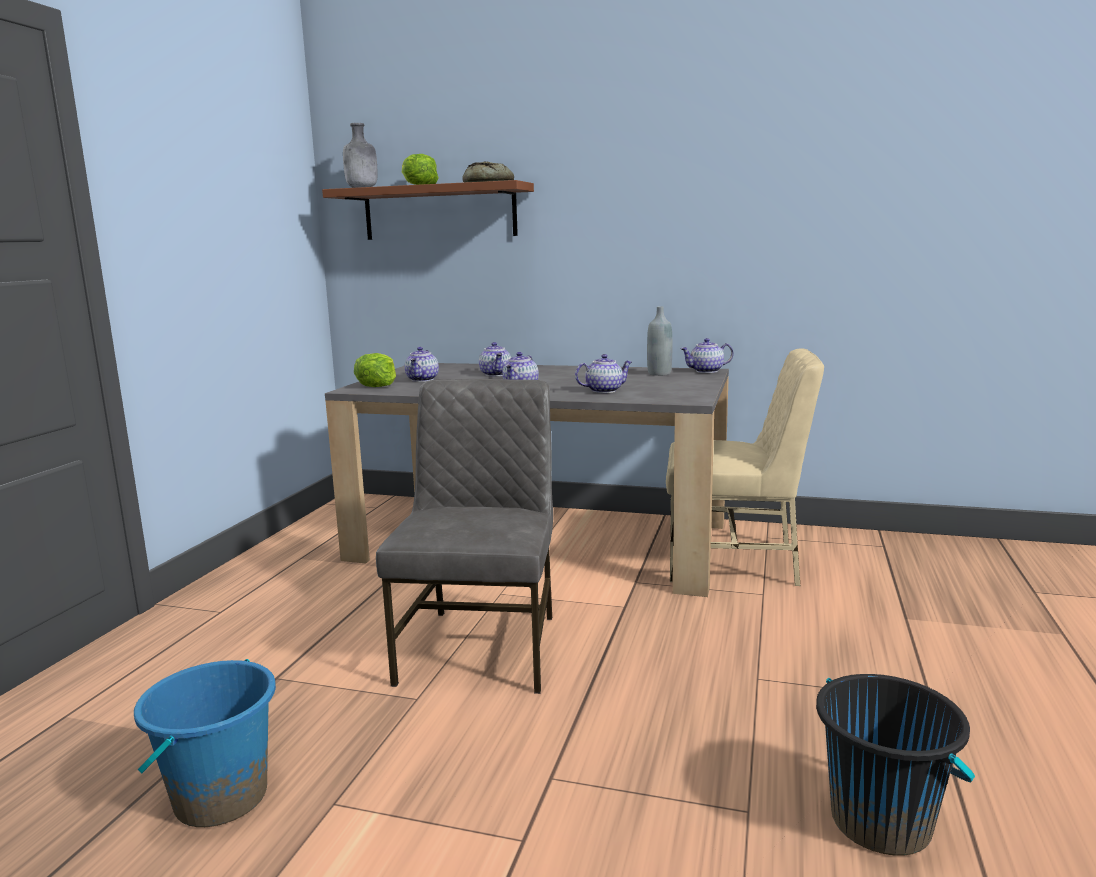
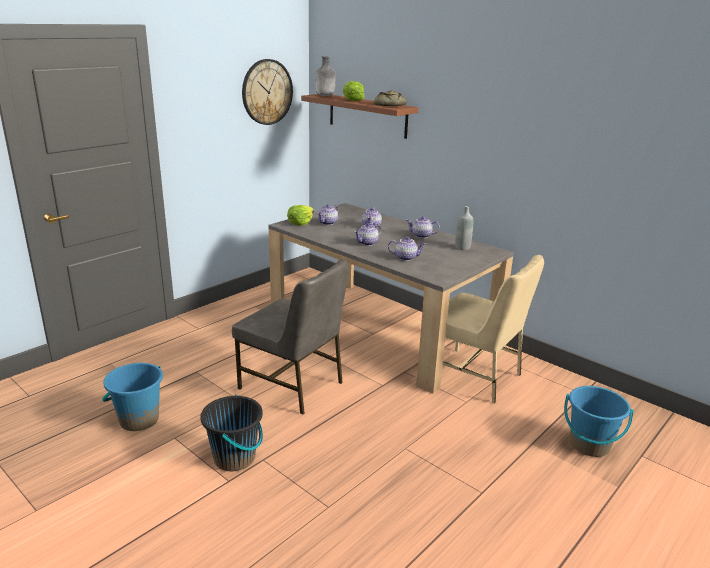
camera: 25 degrees right, 10 degrees up
grey chair [376,379,553,694] -> grey chair turned 90 degrees clockwise [232,258,348,415]
teapot [680,338,733,373] -> teapot moved to [407,216,440,238]
black bucket [816,674,975,856] -> black bucket moved to [200,395,263,471]
none -> wall clock [242,59,293,125]
none -> blue bucket [564,386,634,457]

